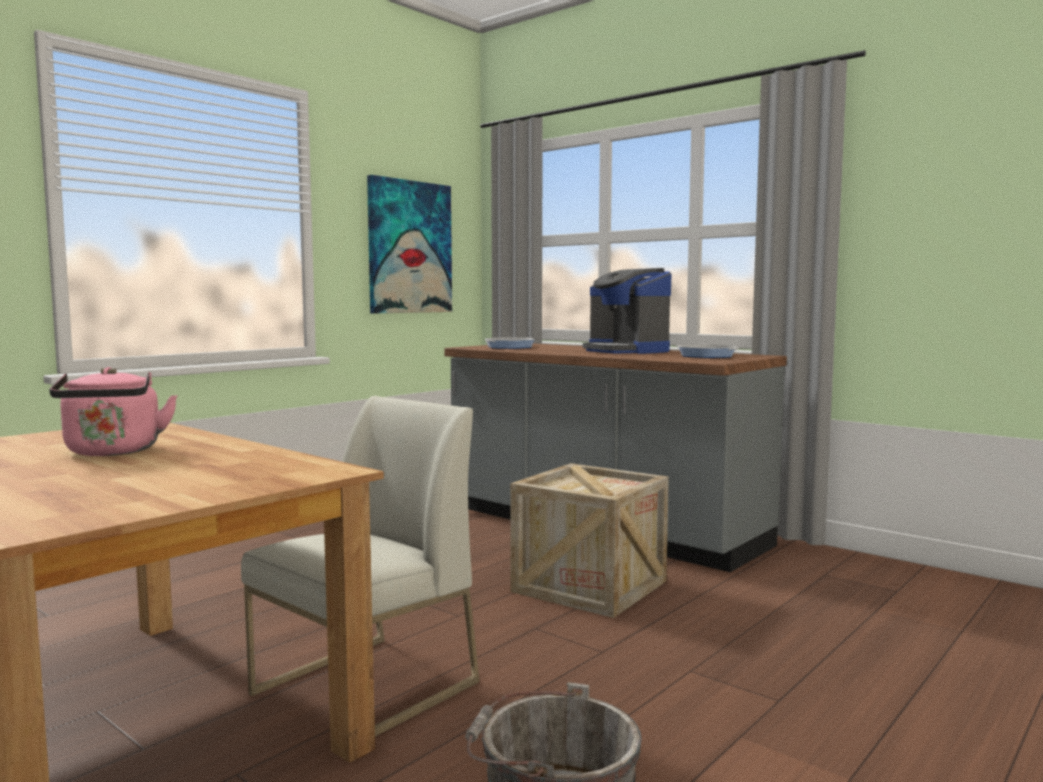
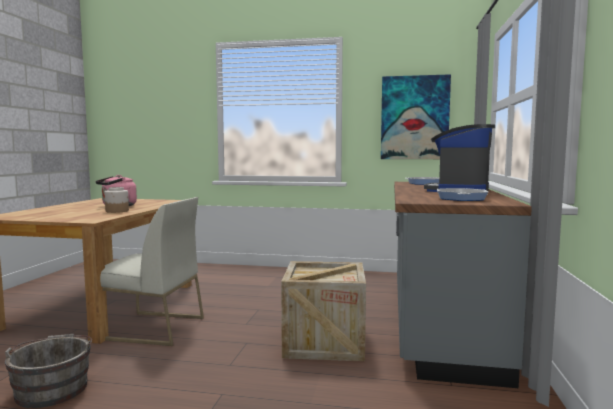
camera: 60 degrees right, 0 degrees up
none -> jar [105,187,129,213]

